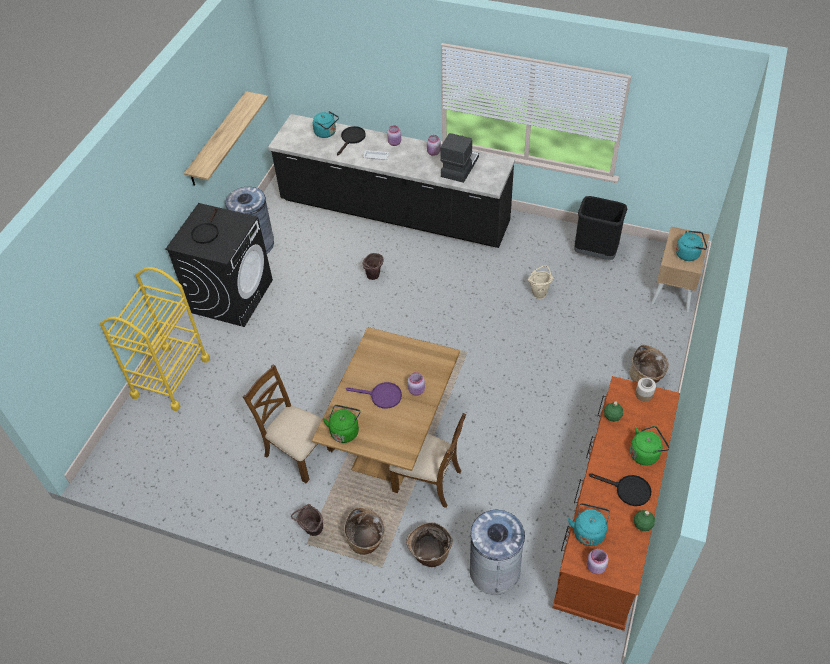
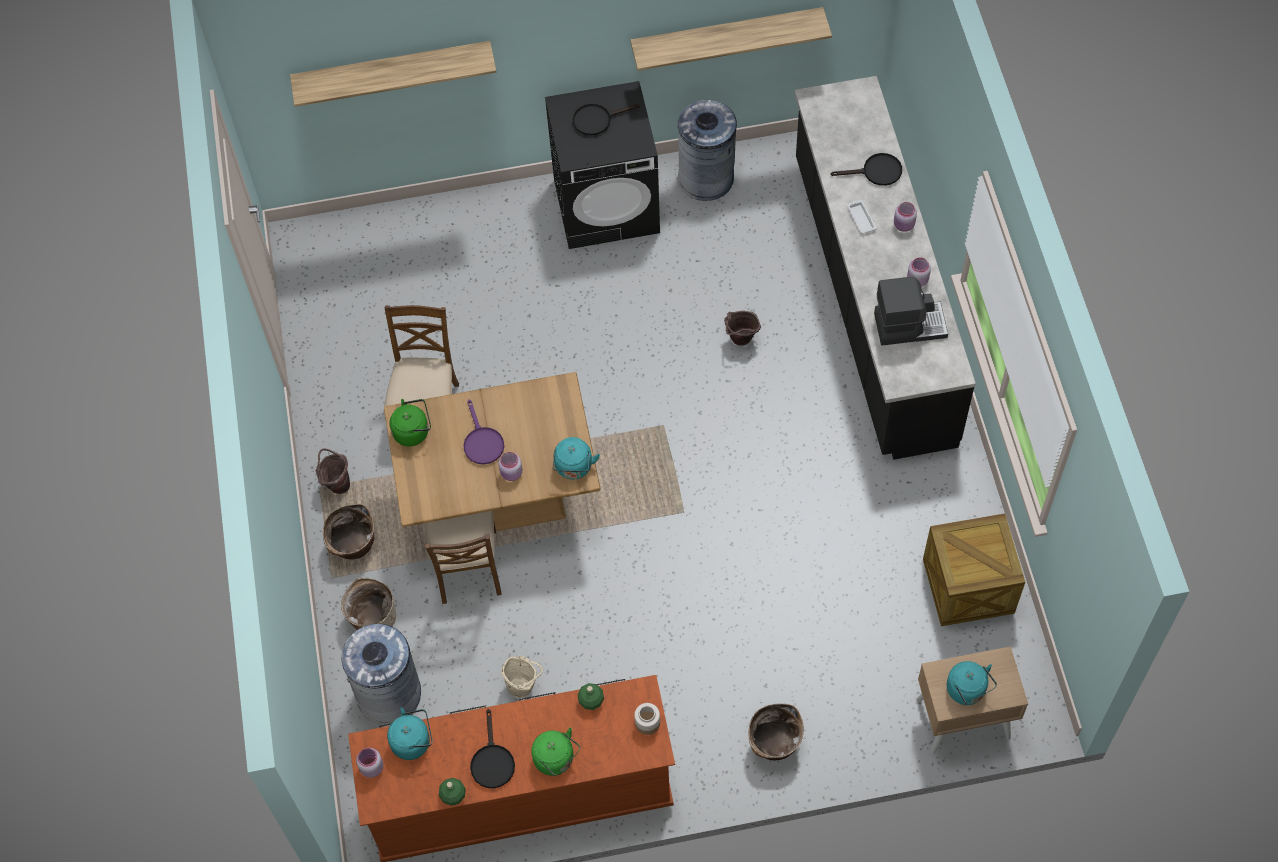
camera: 60 degrees right, 10 degrees up
yellow cart [100,267,210,411] -> none
turquoise kettle [313,111,339,138] -> turquoise kettle moved to [553,437,600,480]
beige bucket [528,265,554,299] -> beige bucket moved to [501,656,543,698]
black trash can [574,196,627,260] -> crate [923,513,1025,626]
none -> shelf [290,41,496,107]

